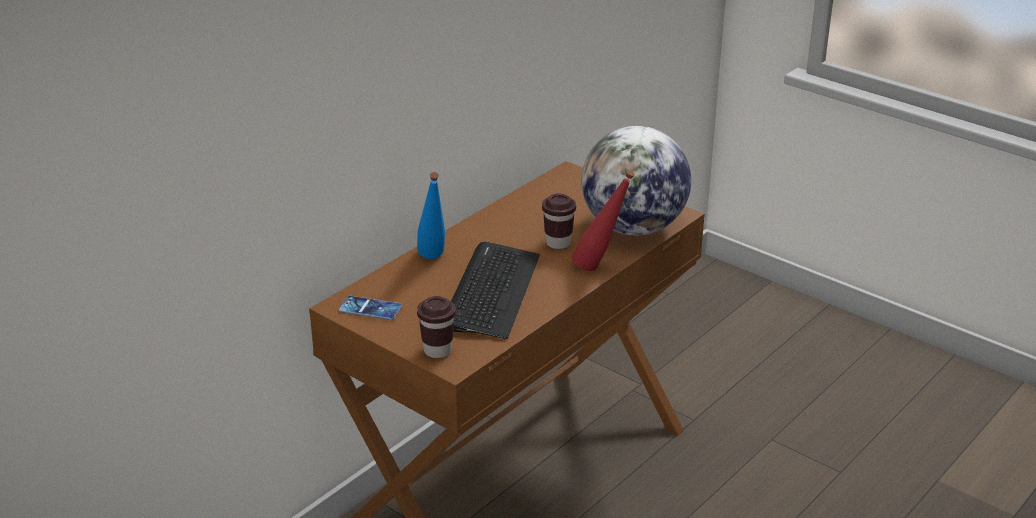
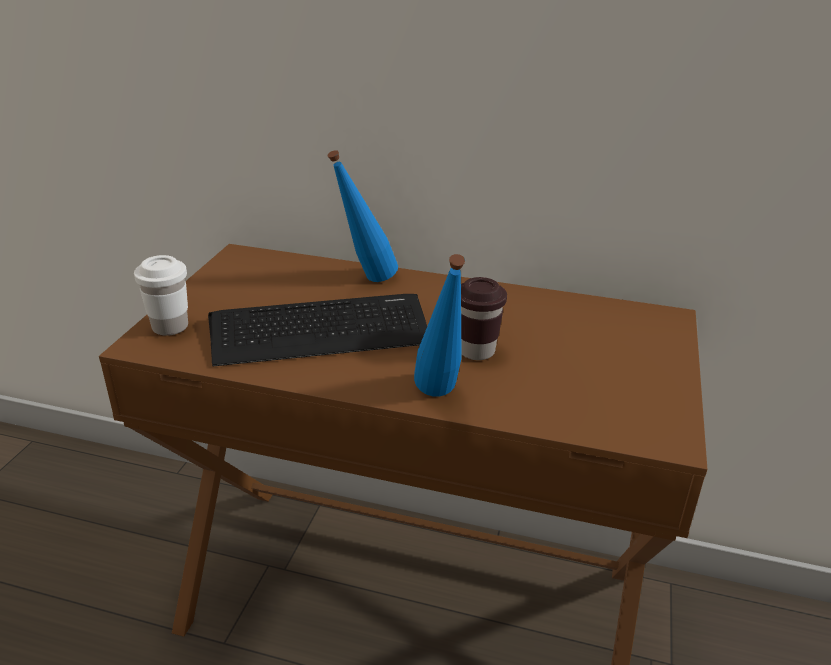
camera: 65 degrees right, 0 degrees up
phone [339,296,402,320] -> none
brown cup [417,296,456,358] -> white cup [134,255,188,336]
red bottle [572,170,635,271] -> blue bottle [414,254,465,397]
globe [581,126,691,235] -> none

